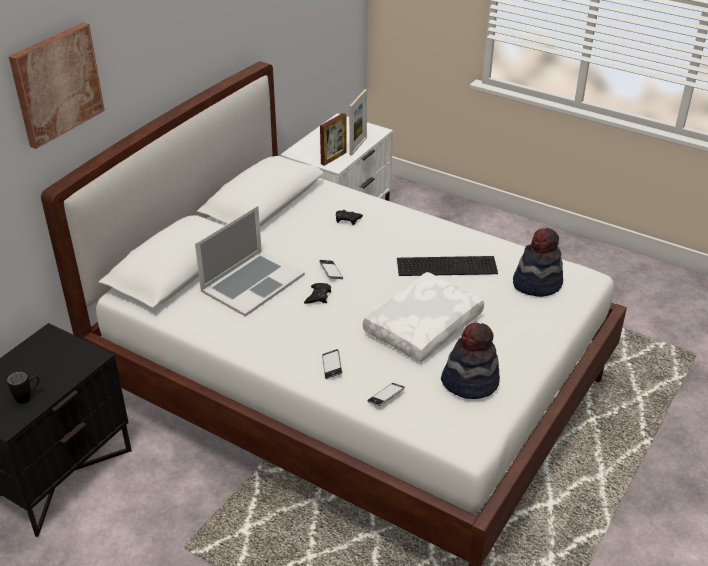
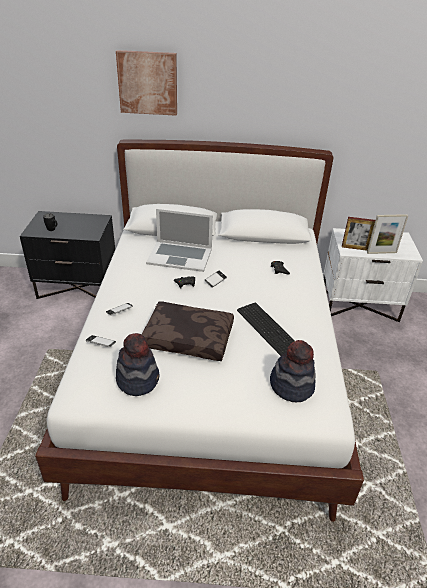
camera: 60 degrees right, 0 degrees up
white pillow [363,272,484,362] -> brown pillow [142,301,234,361]

